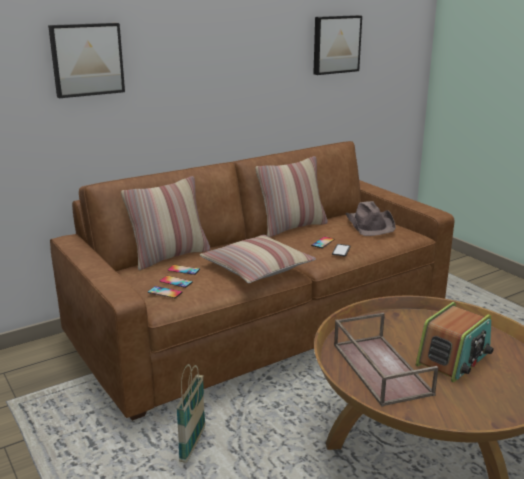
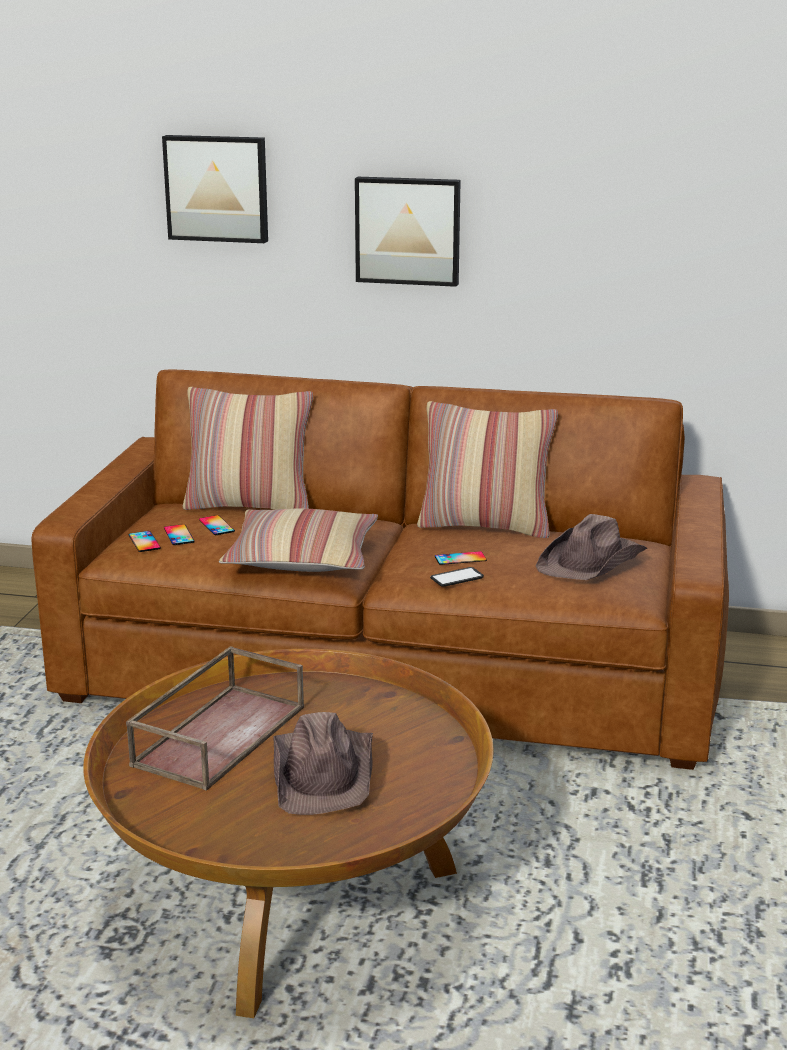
camera: 45 degrees right, 0 degrees up
basket [176,364,205,463] -> none
picture [313,15,362,75] -> picture moved to [355,177,461,287]
radio [416,302,494,382] -> brown hat [273,712,373,815]

